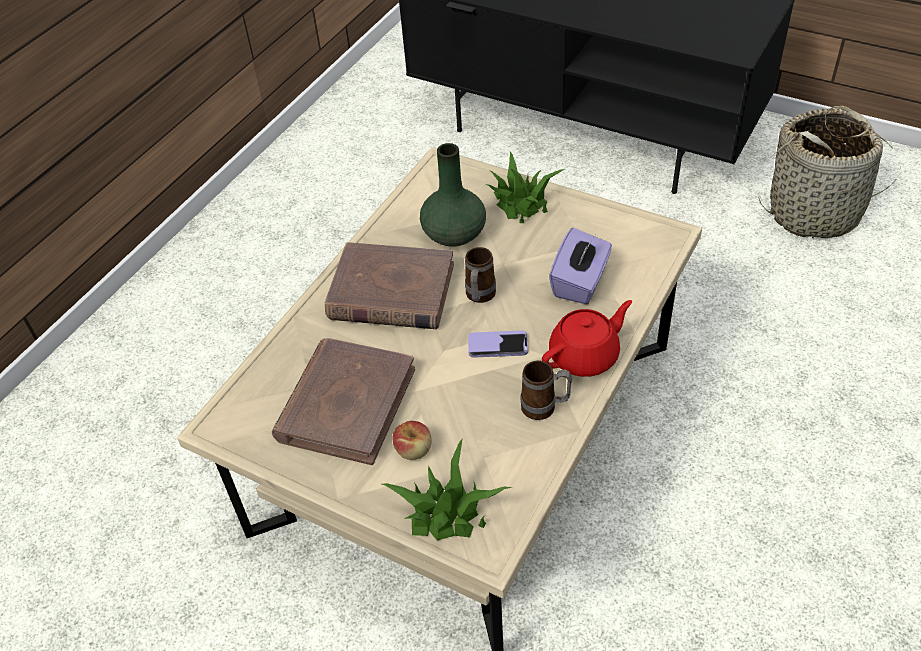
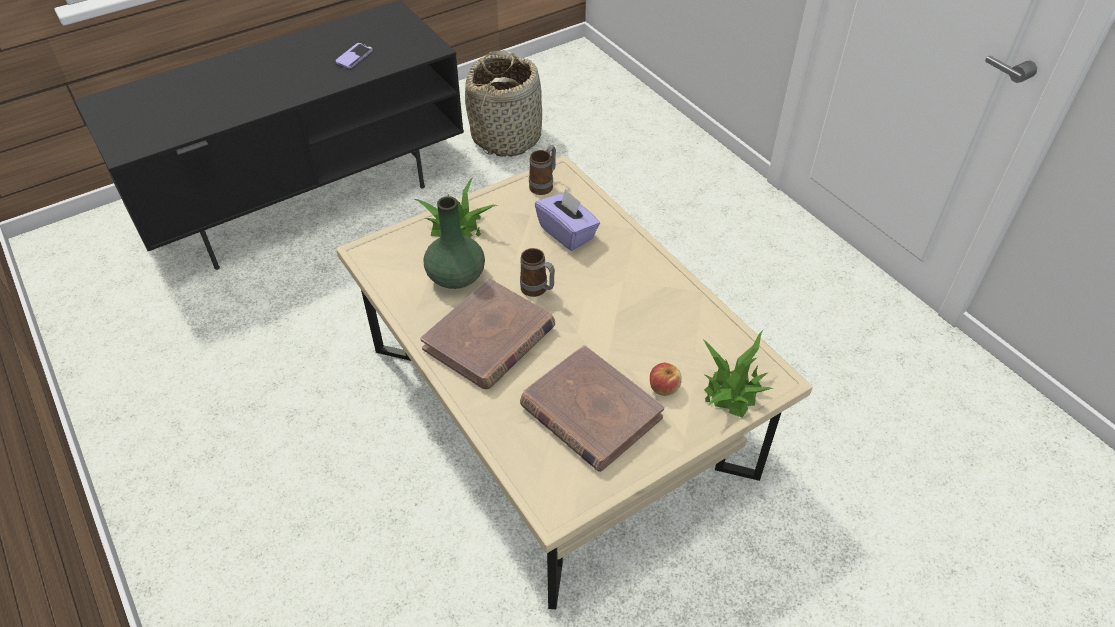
camera: 65 degrees left, 0 degrees up
phone [468,330,528,358] -> phone moved to [336,43,373,68]
mug [521,360,572,420] -> mug moved to [529,145,556,195]
red teapot [542,300,632,377] -> none

